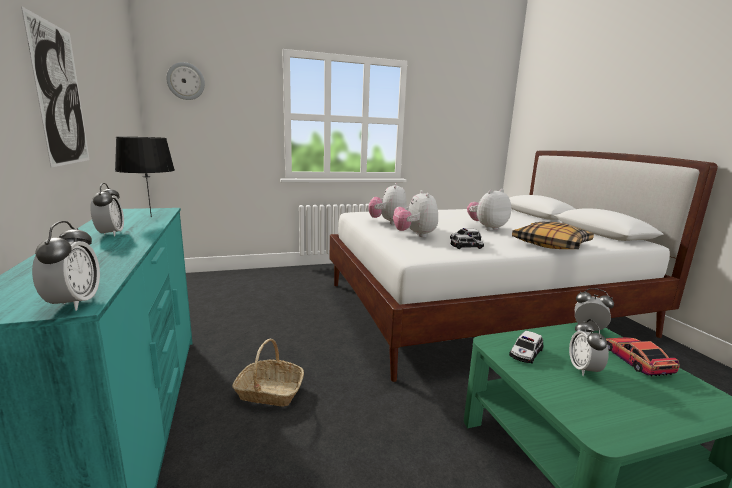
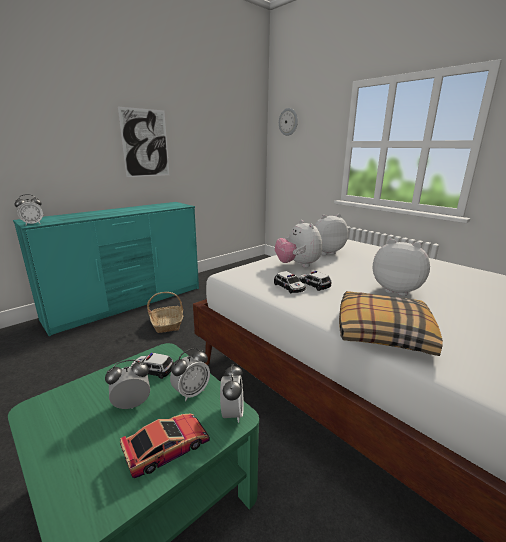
camera: 65 degrees right, 5 degrees up
alarm clock [90,183,124,237] -> alarm clock moved to [170,348,210,401]
black table lamp [115,137,175,217] -> none
plush toy [393,190,438,237] -> plush toy turned 75 degrees counterclockwise [275,220,322,268]

